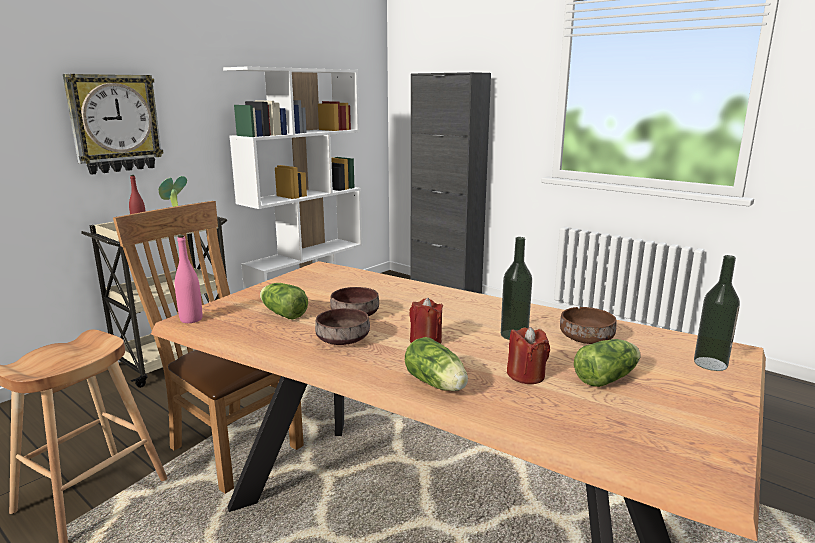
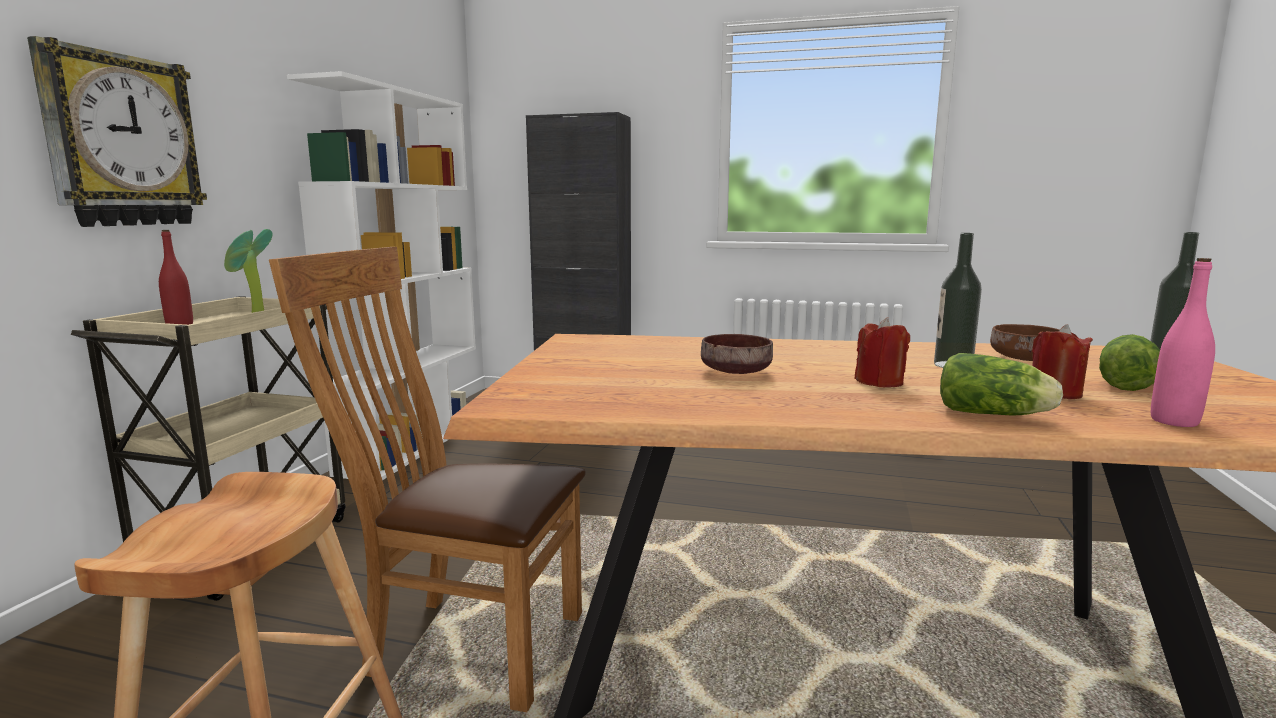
camera: 25 degrees left, 5 degrees down
pink bottle [175,235,202,323] -> pink bottle moved to [1151,258,1215,427]
lettuce [260,283,308,319] -> none
brown bowl [315,308,370,345] -> none

